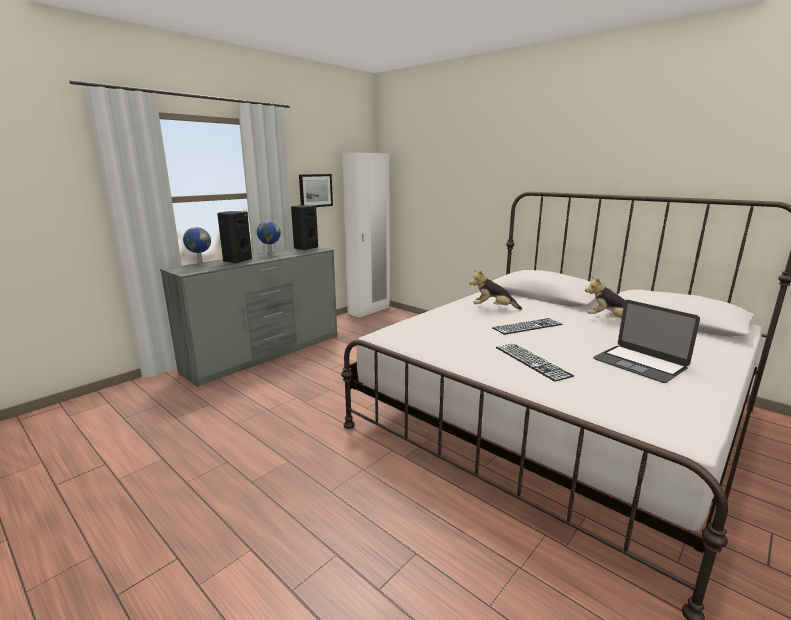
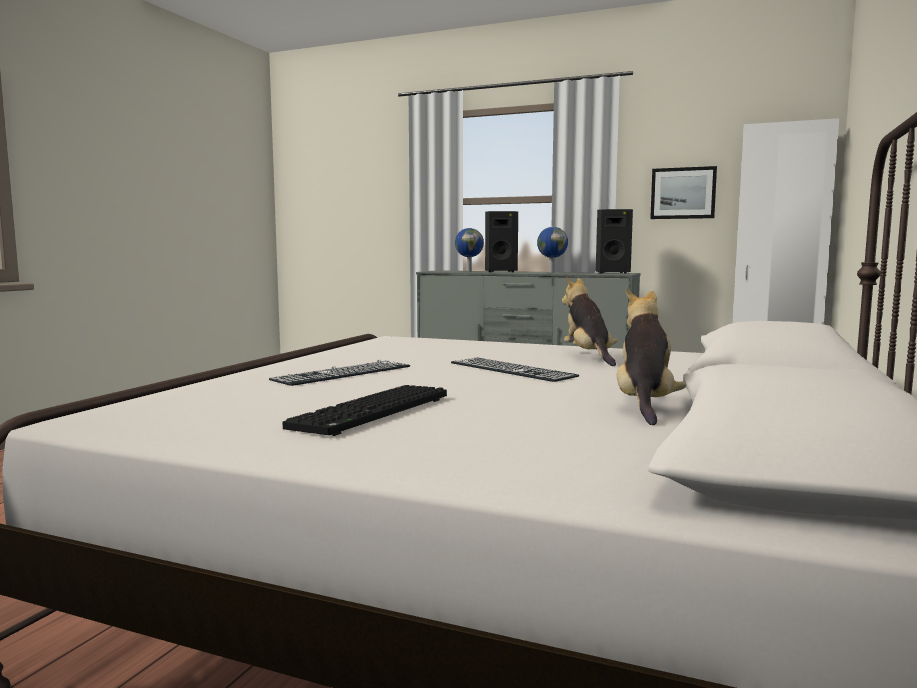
camera: 70 degrees right, 10 degrees down
laptop [593,300,700,383] -> keyboard [282,385,447,436]

